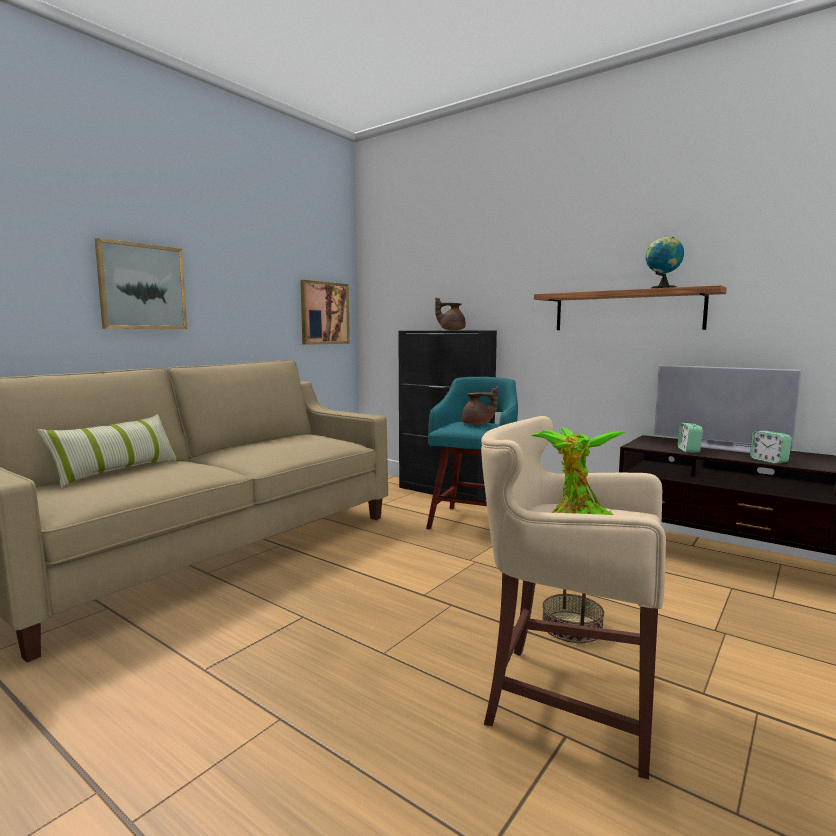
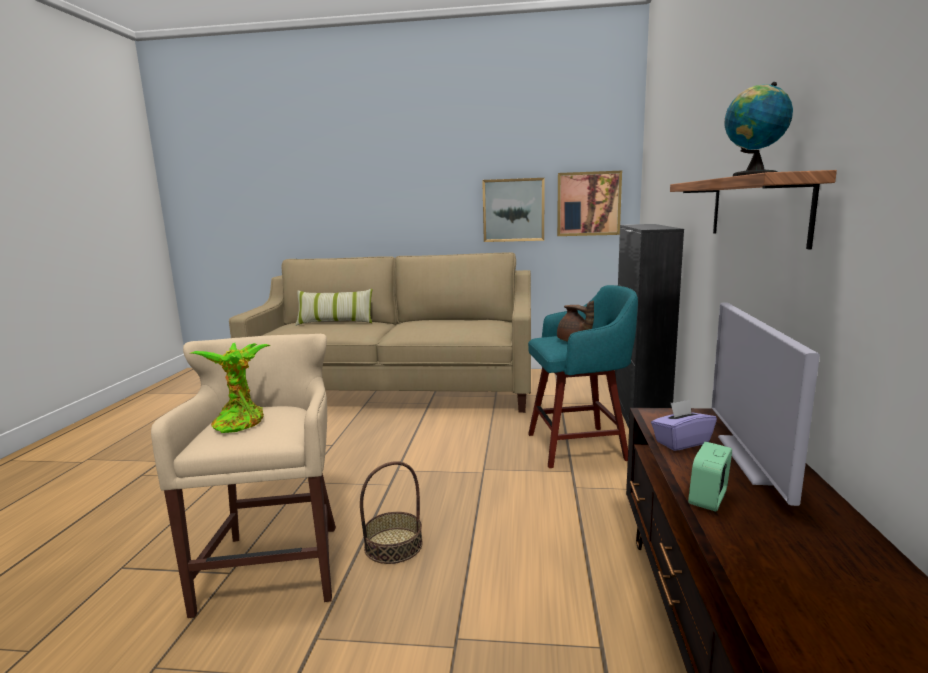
camera: 60 degrees right, 5 degrees up
picture [95,238,187,329] -> picture moved to [482,178,545,242]
brown teapot [435,297,466,330] -> none
alarm clock [678,423,703,453] -> purple tissue box [651,400,717,451]

